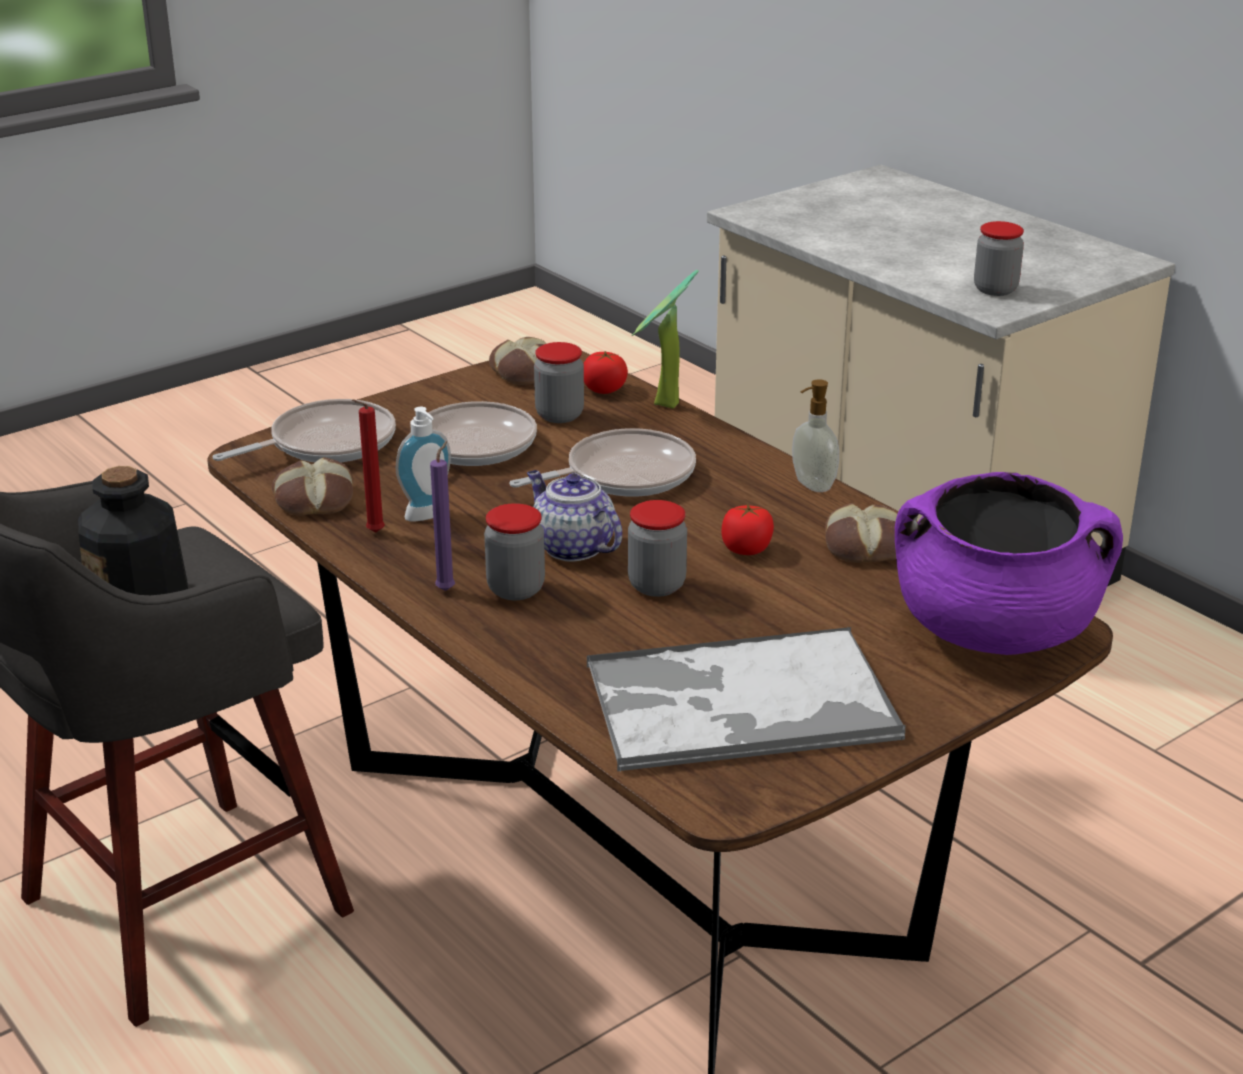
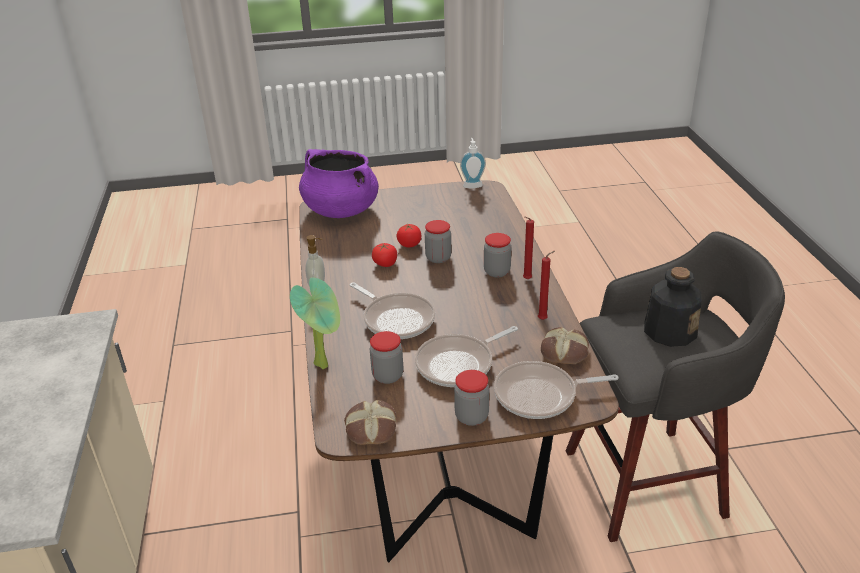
camera: 150 degrees left, 5 degrees up
soap dispenser [396,407,451,522] -> soap dispenser moved to [460,138,486,188]
purple candle [430,441,455,591] -> red candle [523,217,534,280]
frying pan [510,428,696,497] -> frying pan turned 135 degrees counterclockwise [350,282,435,339]
teapot [527,470,622,562] -> none
tomato [583,351,628,394] -> tomato moved to [396,223,421,247]
tray [587,627,905,771] -> none
bread [825,503,897,563] -> none
jar [974,221,1024,296] -> jar moved to [454,370,489,426]

